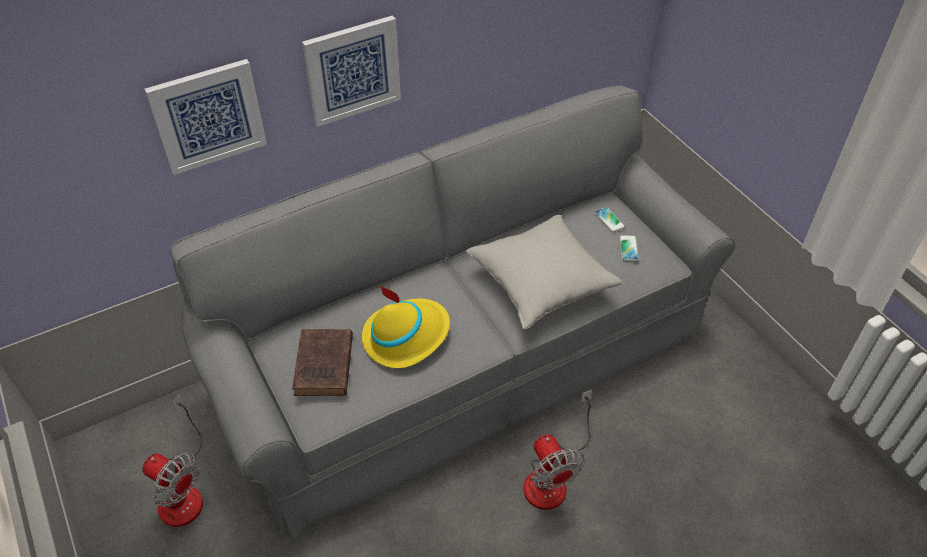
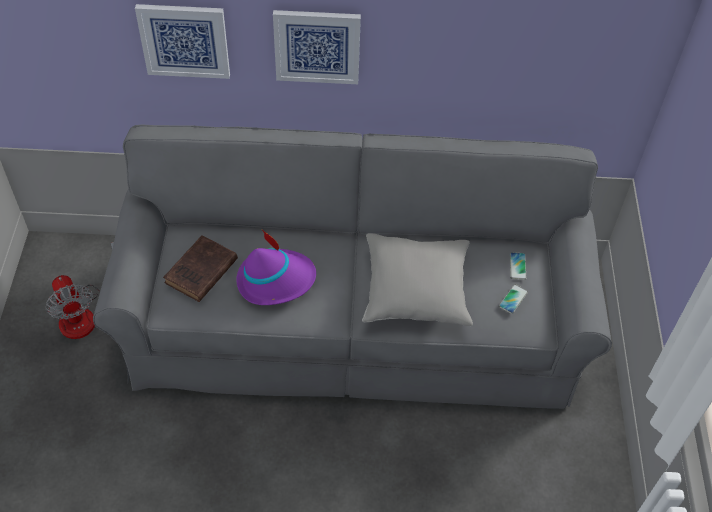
camera: 30 degrees right, 5 degrees up
yellow hat [362,286,450,368] -> purple hat [236,230,316,305]
fan [523,390,592,510] -> none

